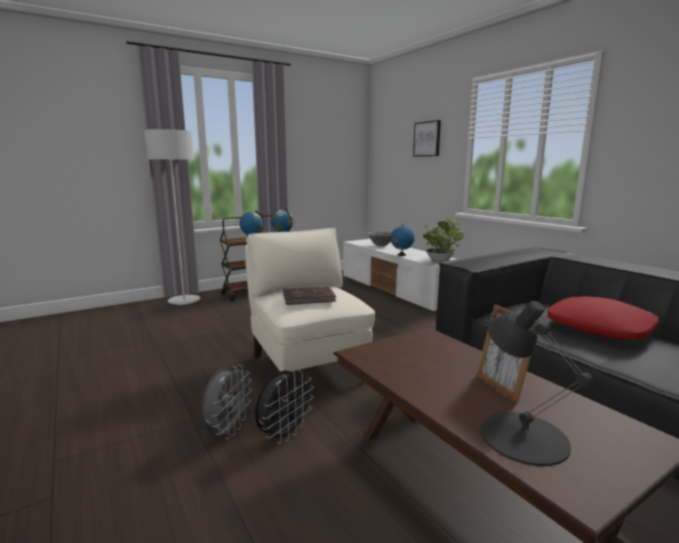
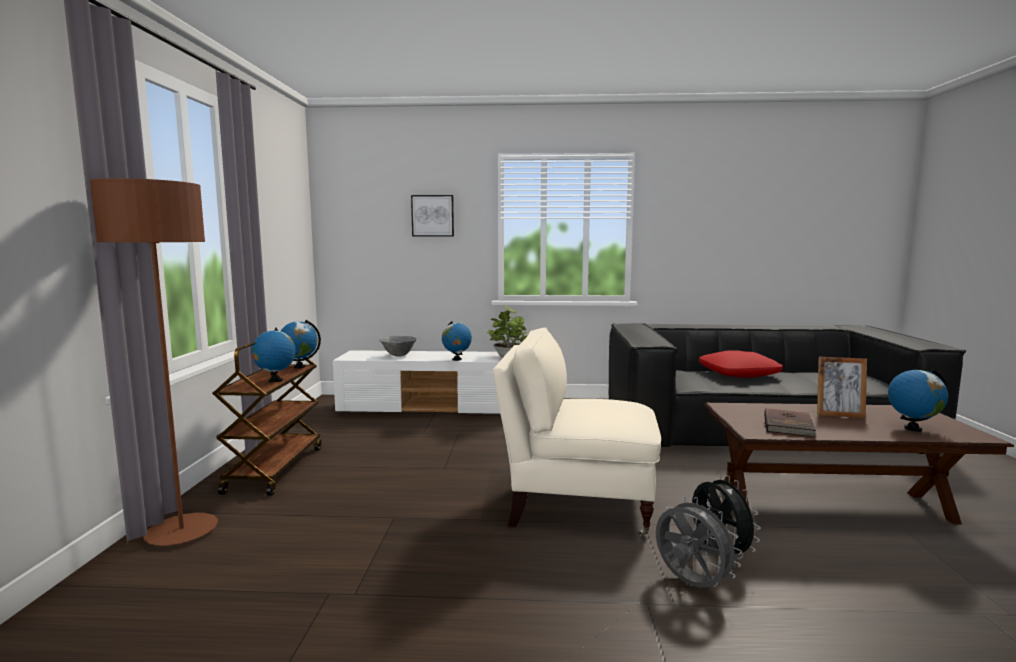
camera: 55 degrees left, 5 degrees down
grey floor lamp [144,129,200,305] -> brown floor lamp [90,178,218,546]
brown book [283,286,337,305] -> brown book moved to [764,408,817,437]
black table lamp [480,301,593,466] -> globe [888,369,948,432]

